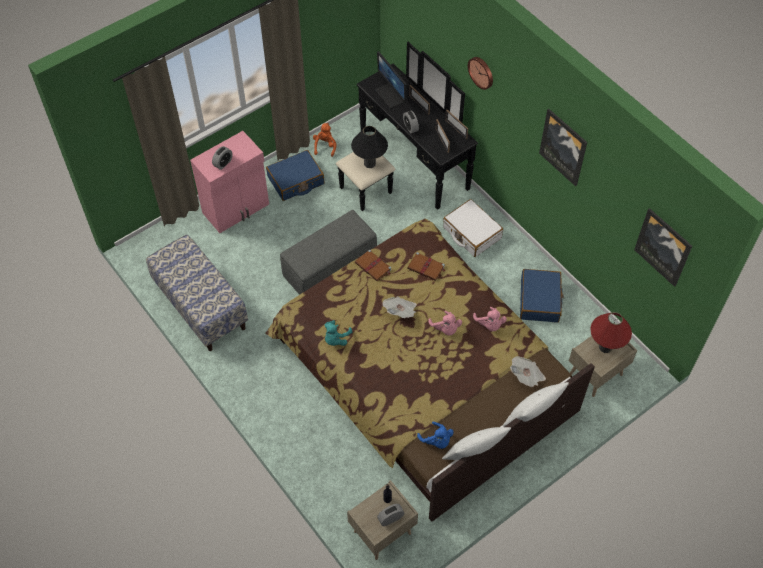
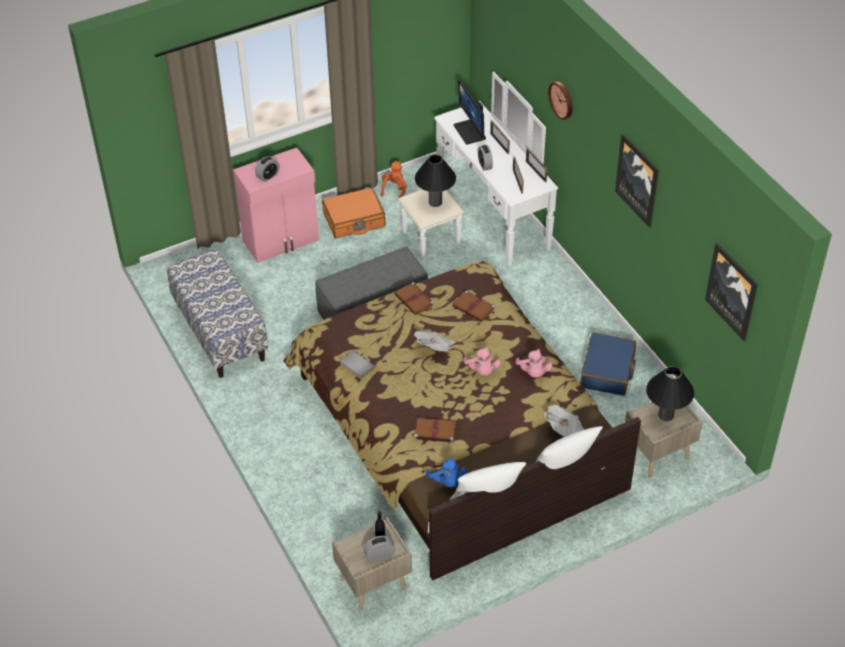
camera: 10 degrees right, 10 degrees down
blue suitcase [266,150,324,201] -> orange suitcase [322,188,385,238]
turquoise plush toy [325,320,352,346] -> grey book [340,350,375,379]
black dresser [336,42,478,211] -> white dresser [398,72,558,266]
white suitcase [443,199,503,257] -> none
red table lamp [590,312,632,353] -> black table lamp [646,366,694,421]
none -> brown book [411,418,456,443]

